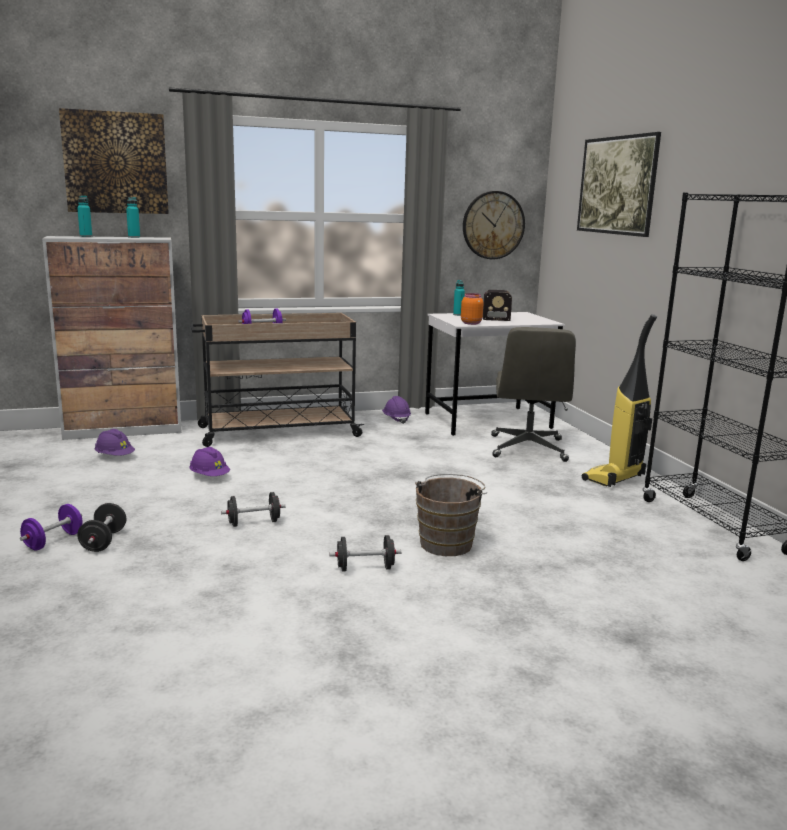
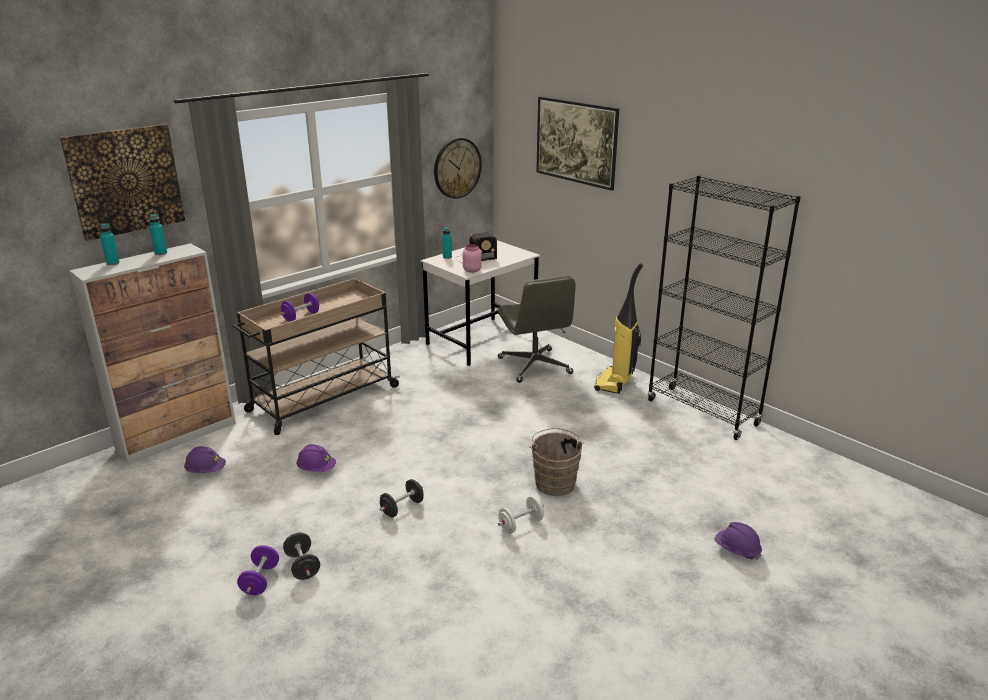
camera: 25 degrees left, 10 degrees up
black dumbbell [330,535,401,572] -> white dumbbell [498,496,544,534]
purple hard hat [382,396,411,424] -> purple hard hat moved to [715,522,762,560]
orange jar [461,293,483,325] -> pink jar [463,244,482,273]

